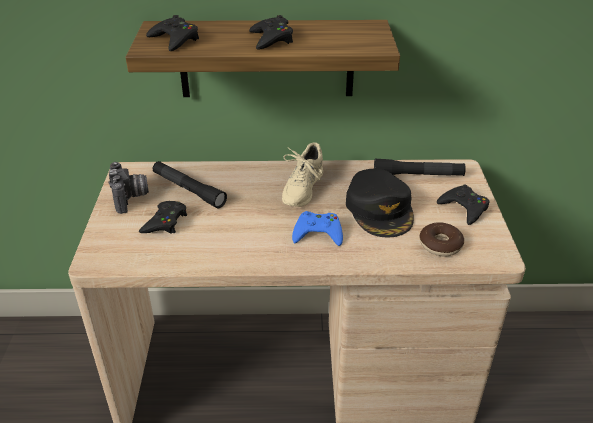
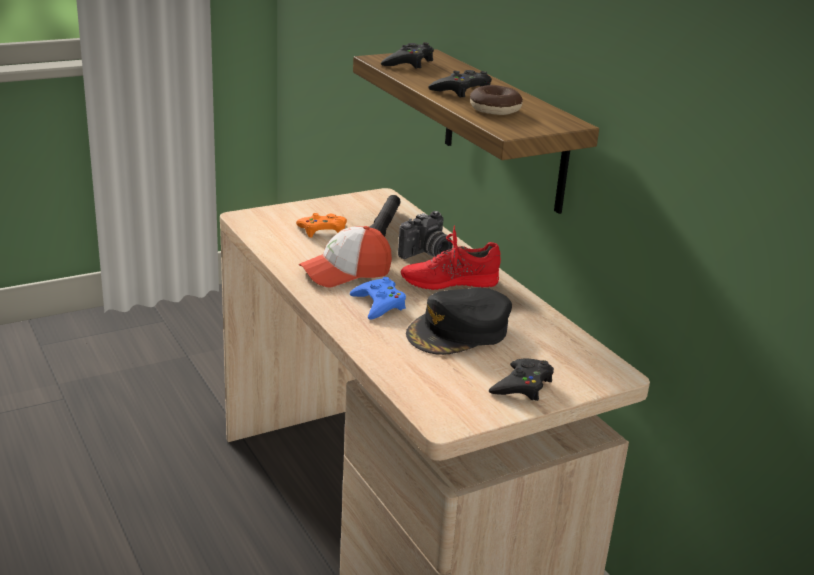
camera: 60 degrees right, 10 degrees down
camera [108,162,149,214] -> camera moved to [398,211,453,259]
black game controller [139,201,187,234] -> orange game controller [296,213,347,238]
beige shoe [282,142,323,207] -> red shoe [401,225,501,290]
black flashlight [374,159,466,176] -> none
donut [420,222,464,257] -> donut moved to [470,85,523,115]
none -> cap [299,226,392,288]

